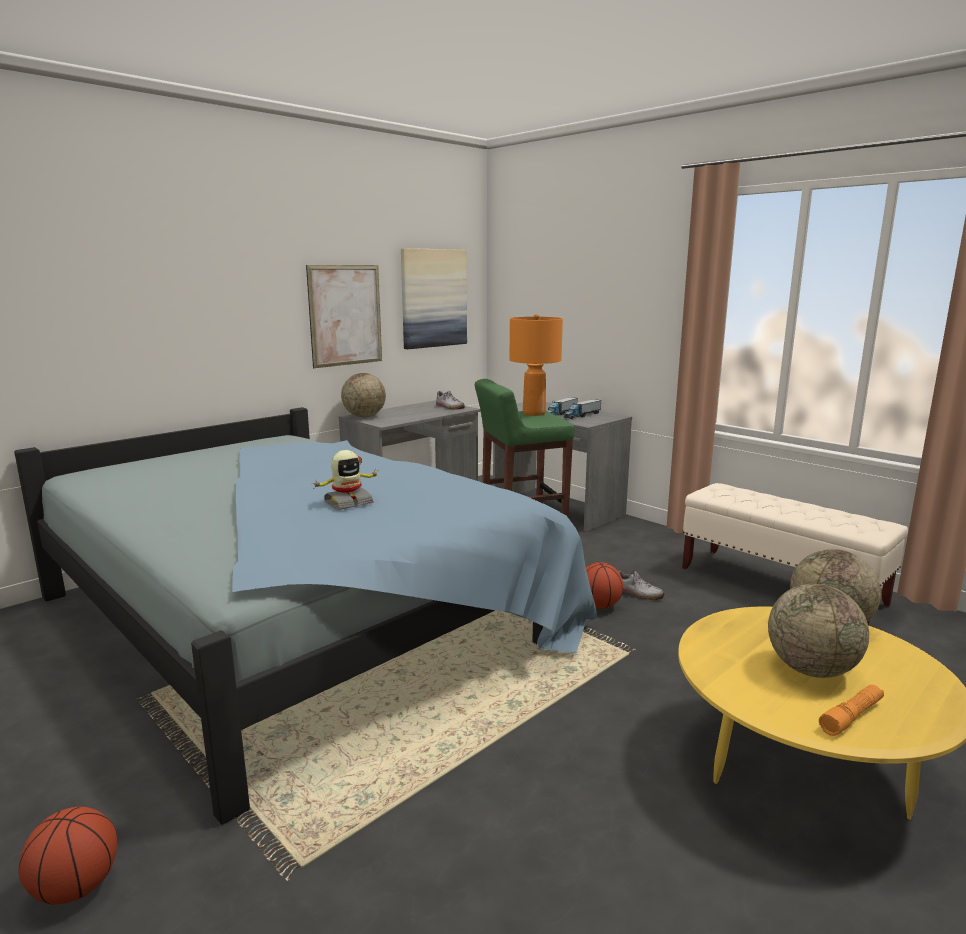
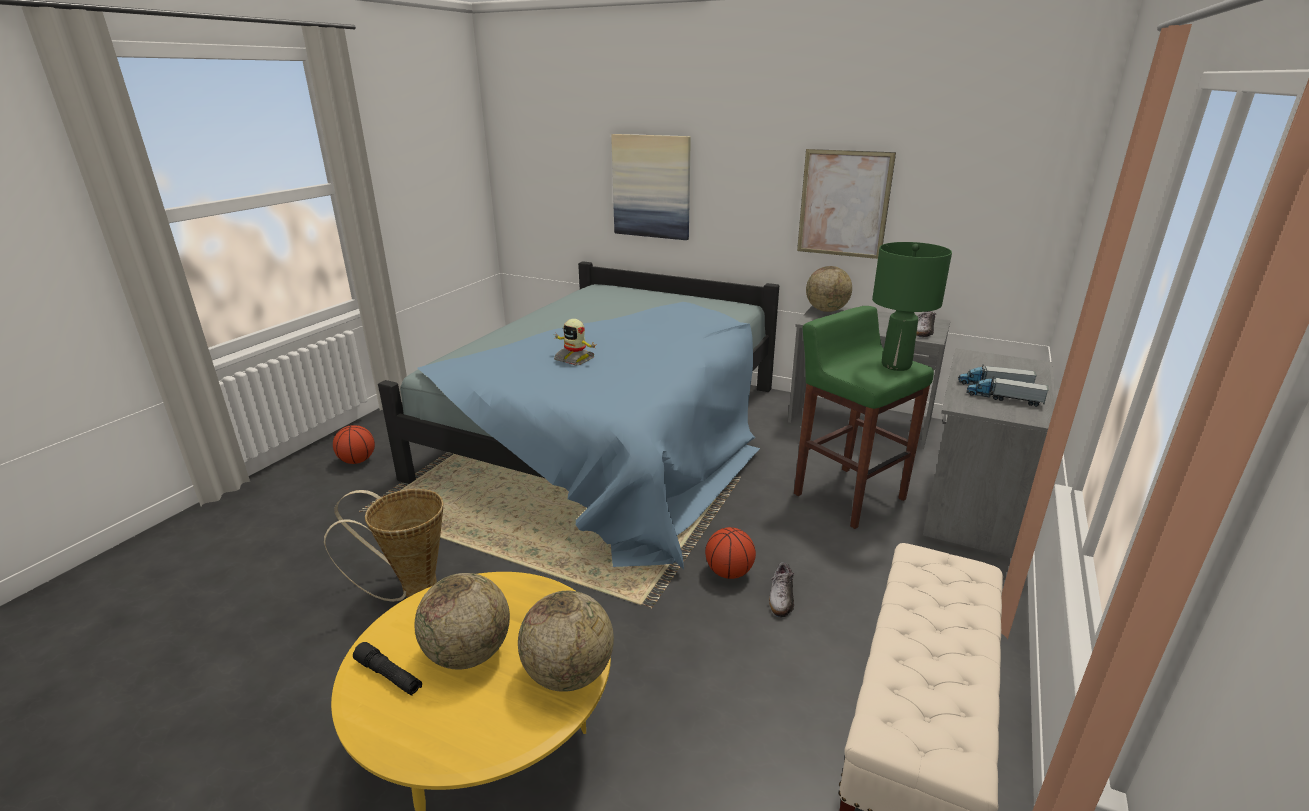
camera: 70 degrees right, 10 degrees up
picture [401,248,467,349] -> picture moved to [611,134,691,240]
orange table lamp [509,314,563,416] -> green table lamp [872,242,952,371]
orange flashlight [819,684,884,736] -> black flashlight [353,642,422,696]
none -> basket [324,489,443,602]

